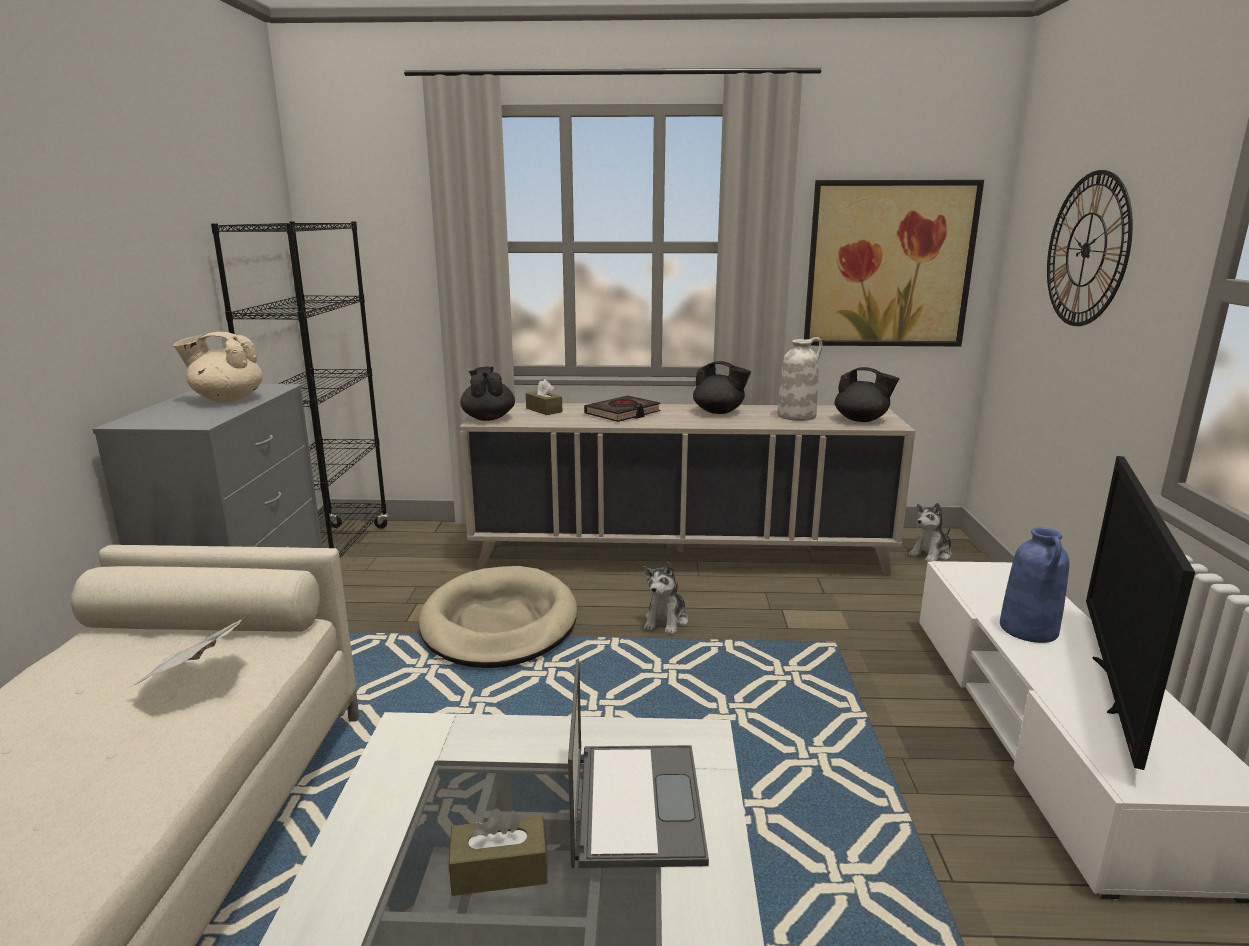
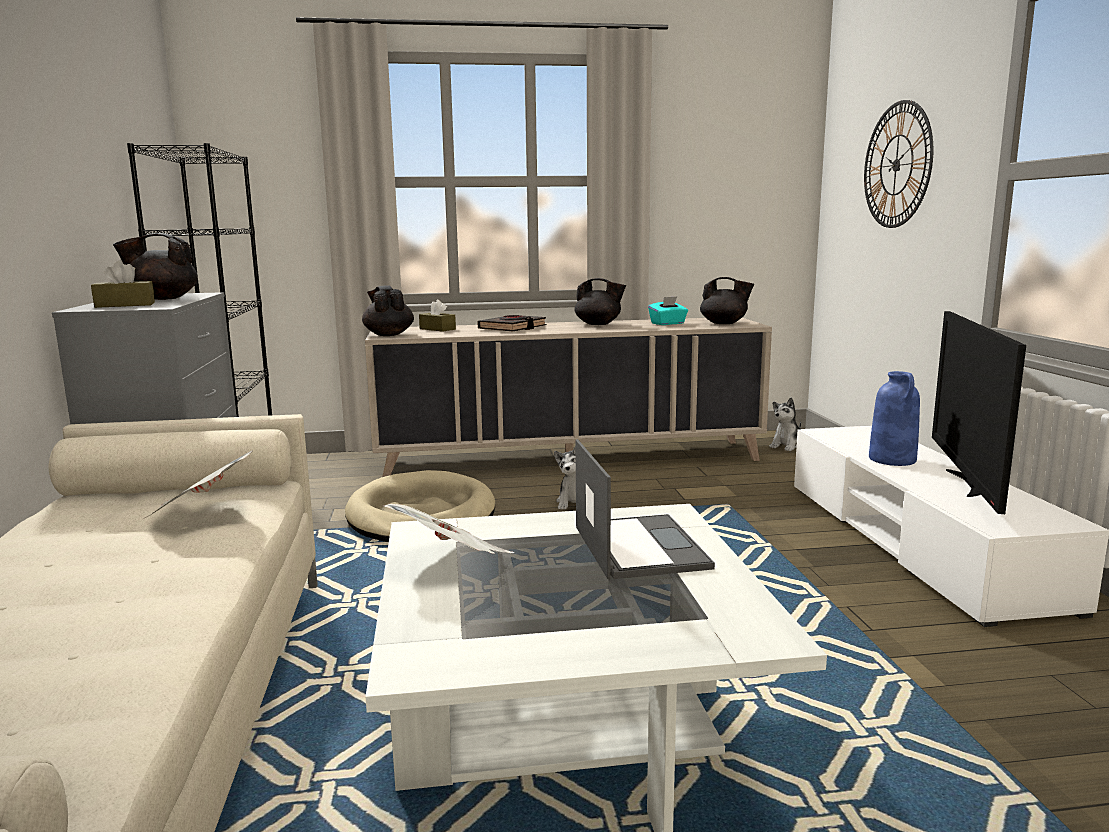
camera: 10 degrees left, 5 degrees down
beige teapot [173,332,263,402] -> black teapot [113,233,198,300]
brown tissue box [449,809,548,896] -> brown tissue box moved to [91,261,155,308]
white vase [777,337,822,421] -> turquoise tissue box [648,296,688,325]
picture [804,180,984,346] -> none
none -> newspaper [383,504,514,554]

